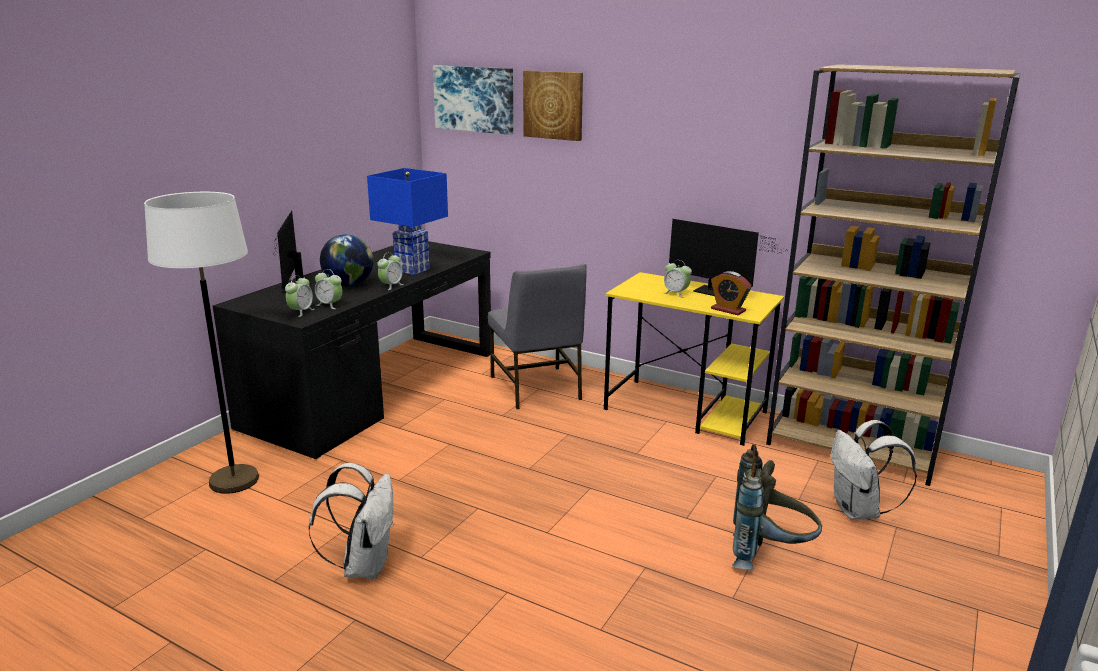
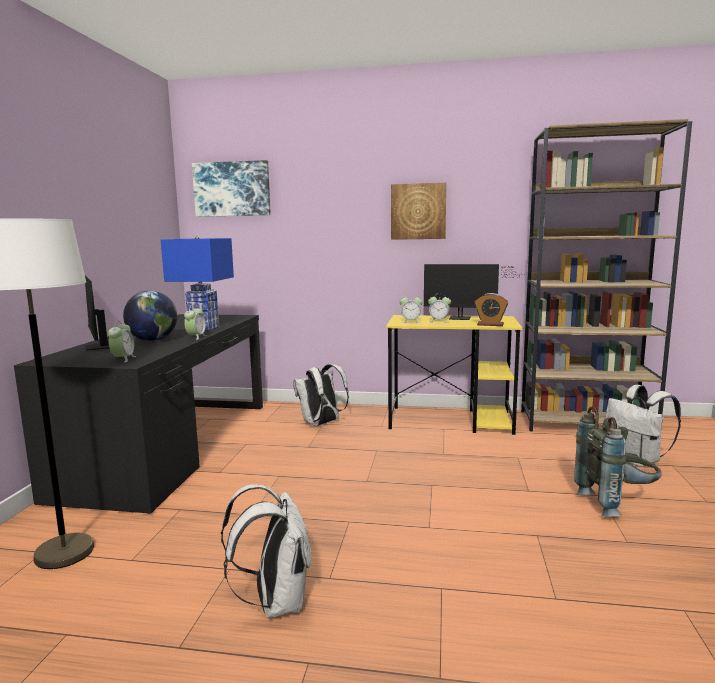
camera: 20 degrees left, 10 degrees down
alarm clock [315,269,343,309] -> alarm clock moved to [400,297,423,323]
grey chair [488,264,587,409] -> white backpack [293,364,349,426]
picture [523,70,583,141] -> picture moved to [391,183,446,240]

